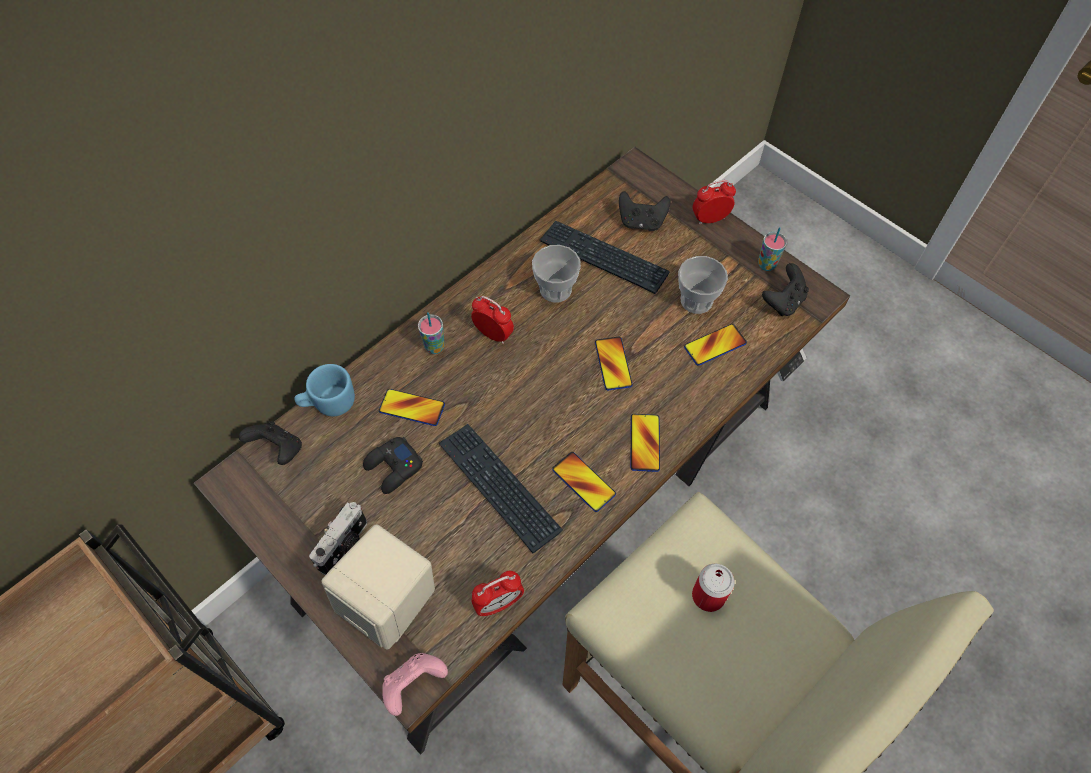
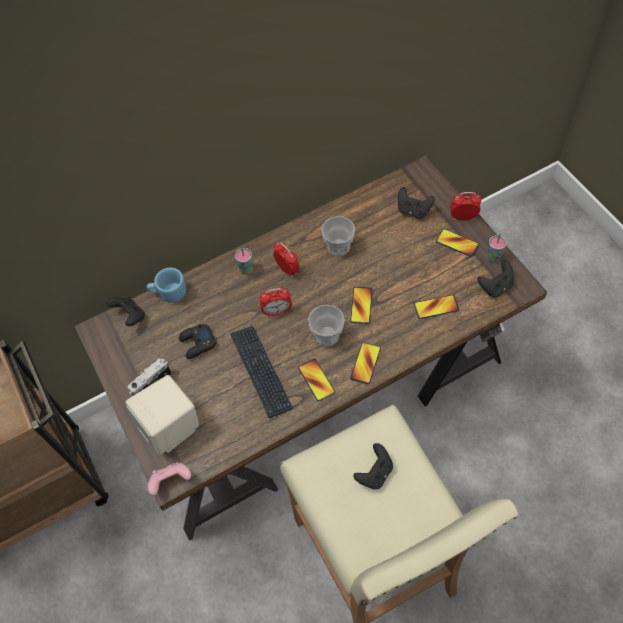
camera: 20 degrees right, 0 degrees up
phone [379,389,445,426] -> phone moved to [436,229,479,257]
alarm clock [471,571,524,616] -> alarm clock moved to [259,288,292,316]
keyboard [540,220,670,294] -> none
cup [678,256,728,314] -> cup moved to [308,305,345,346]
can [692,564,735,612] -> black game controller [354,443,393,489]

